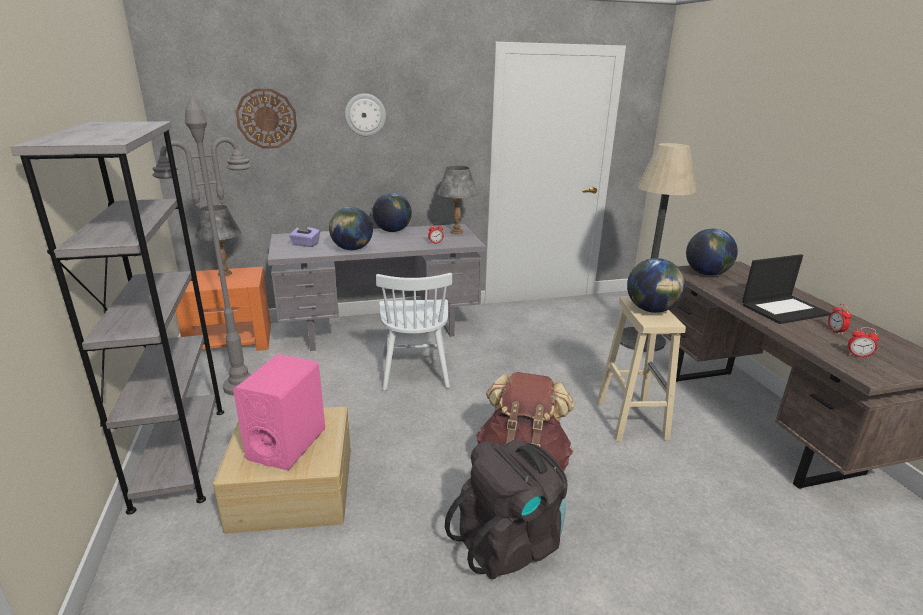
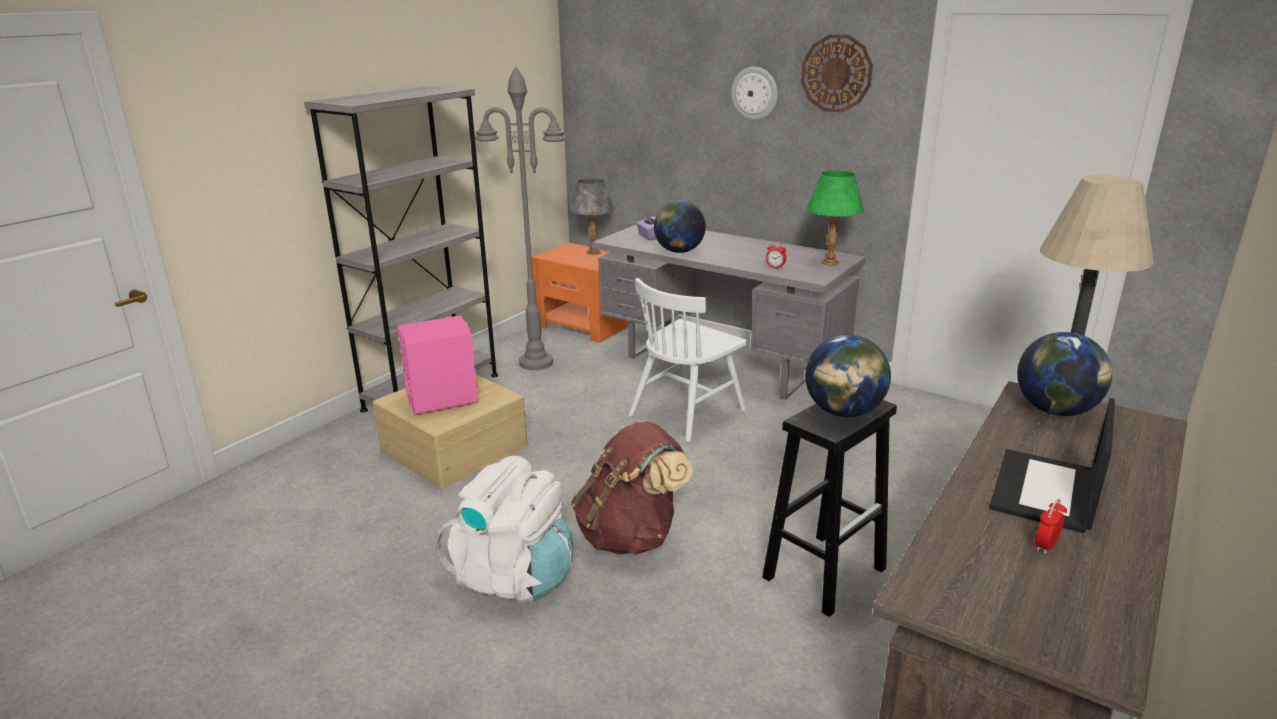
camera: 50 degrees right, 0 degrees up
wall clock [236,89,297,149] -> wall clock moved to [801,34,873,113]
globe [372,193,412,232] -> none
grey table lamp [437,166,478,234] -> green table lamp [806,171,864,266]
black backpack [445,440,568,579] -> white backpack [436,456,573,603]
beige stool [597,297,686,441] -> black stool [762,400,897,617]
laptop [742,254,831,324] -> laptop turned 90 degrees clockwise [989,398,1115,533]
alarm clock [848,327,879,358] -> none

